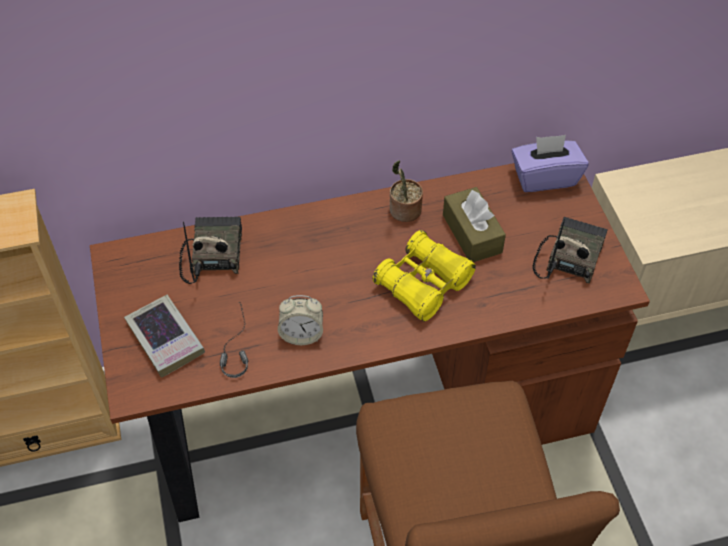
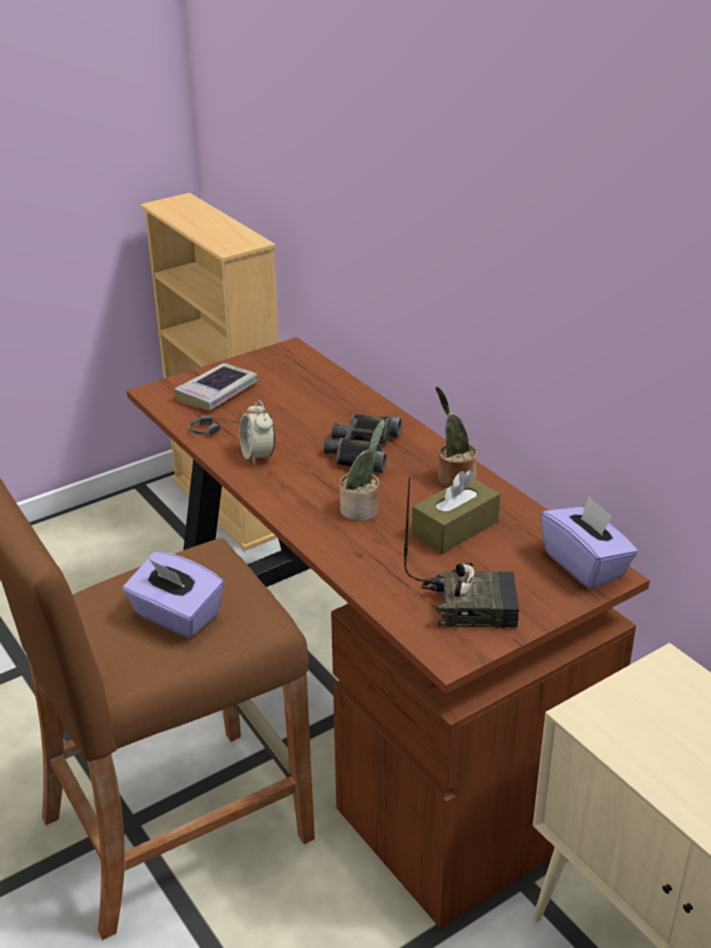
camera: 70 degrees right, 20 degrees down
radio [179,216,242,284] -> none
yellow binoculars [372,230,476,322] -> potted plant [340,420,385,521]
none -> purple tissue box [123,551,224,638]
none -> black binoculars [324,414,401,473]

